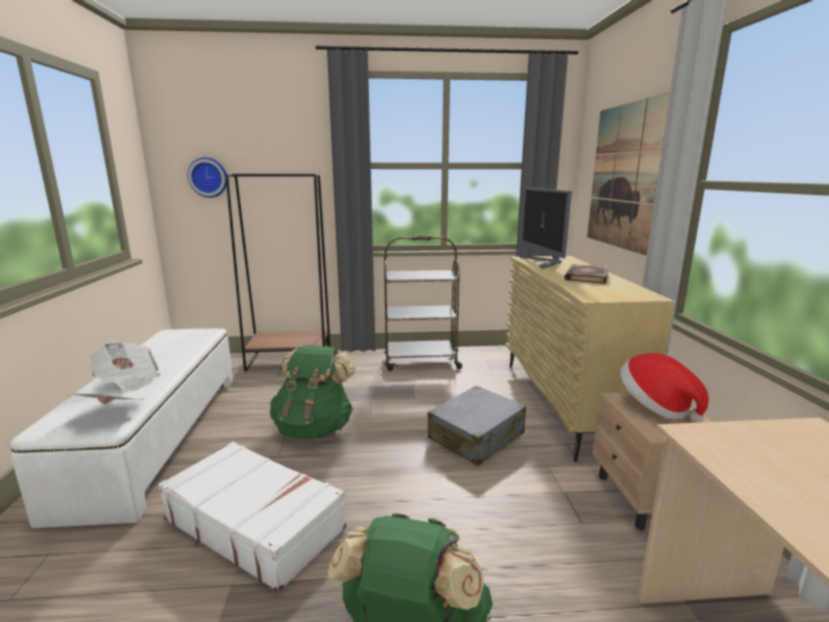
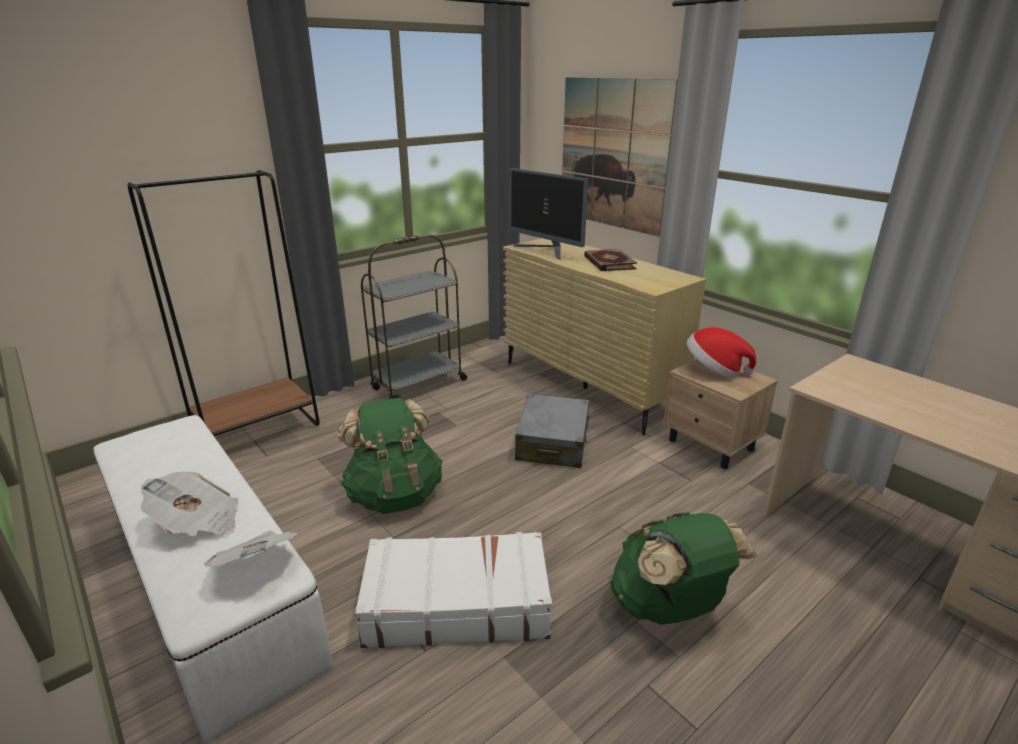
camera: 35 degrees left, 10 degrees up
wall clock [187,157,227,198] -> none

